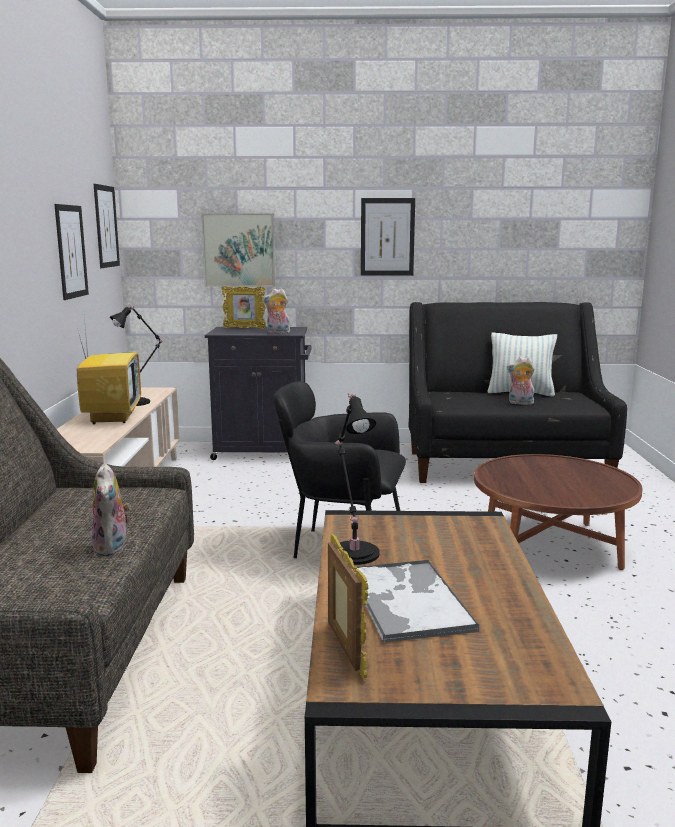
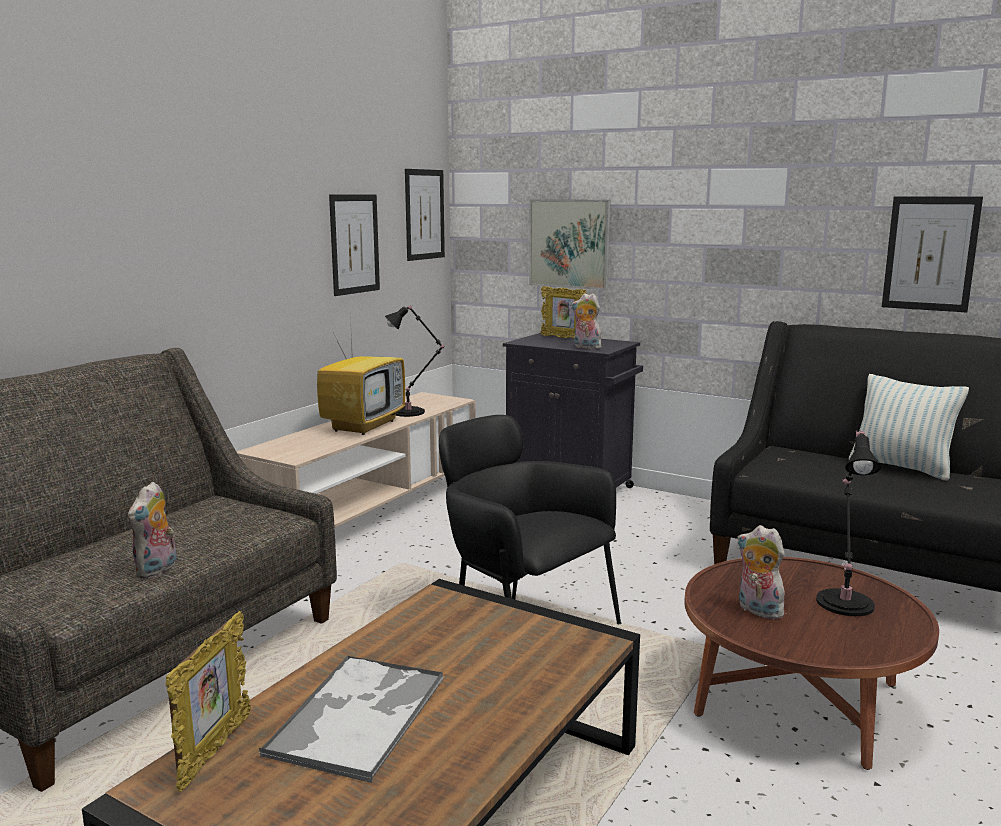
camera: 30 degrees right, 0 degrees up
black table lamp [335,394,380,565] -> black table lamp moved to [816,430,881,616]
picture [361,198,415,276] -> picture moved to [882,196,983,312]
plush toy [507,357,535,405] -> plush toy moved to [737,525,785,619]

